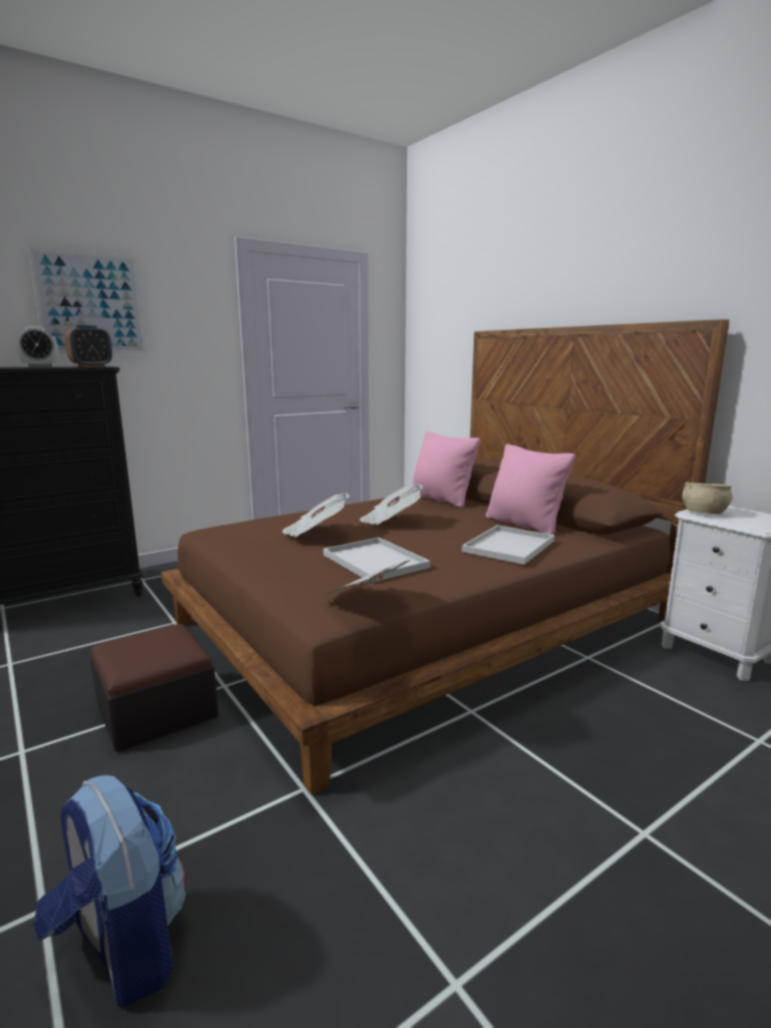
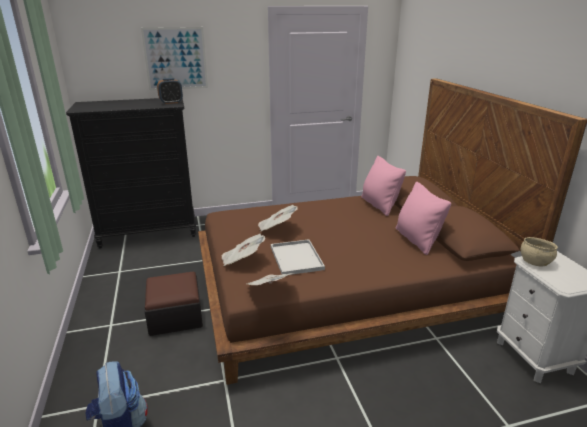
camera: 20 degrees right, 10 degrees up
alarm clock [16,326,59,367] -> none
newspaper [360,484,423,525] -> newspaper moved to [222,234,265,266]
white tray [462,525,555,565] -> none

